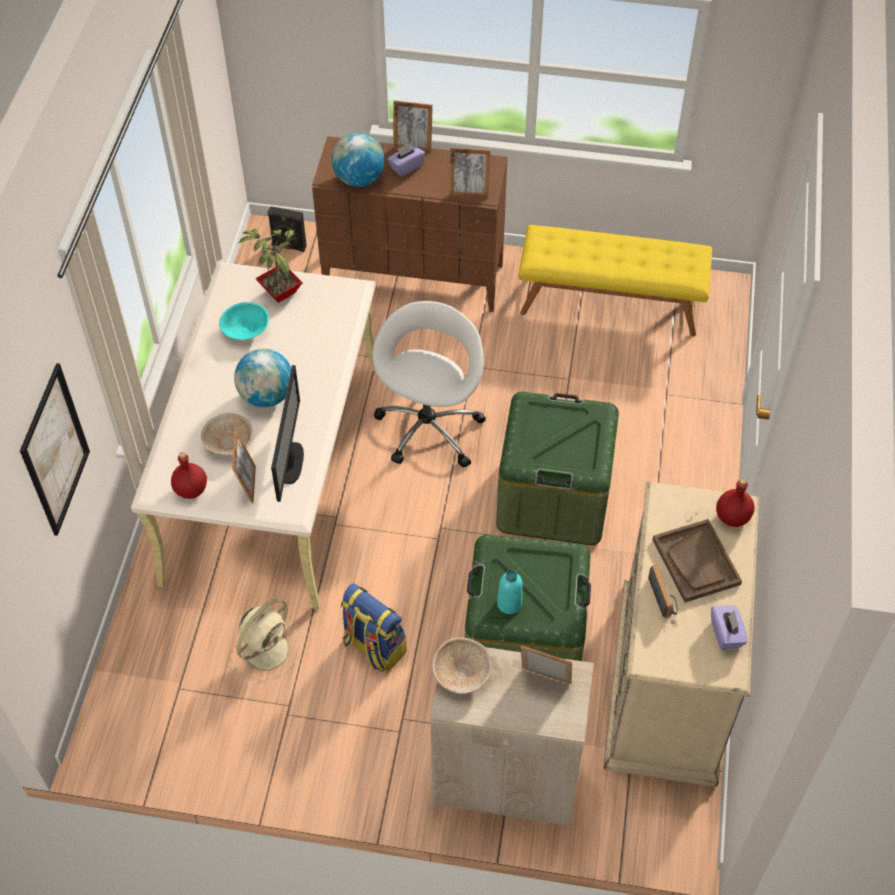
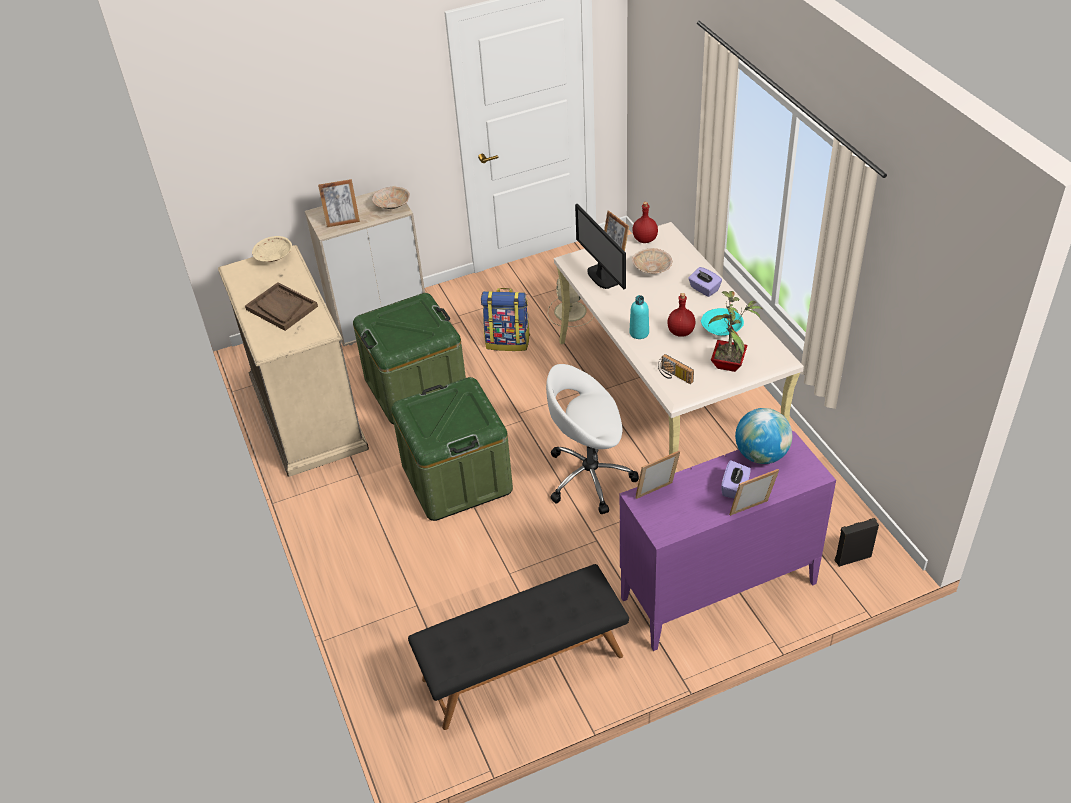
camera: 150 degrees right, 10 degrees down
picture [20,363,90,536] -> none
globe [234,349,291,407] -> none
brown dresser [312,136,508,312] -> purple dresser [620,431,836,651]
white office chair [372,301,486,467] -> white office chair turned 90 degrees clockwise [546,364,639,514]
turquoise bottle [497,569,523,614] -> turquoise bottle moved to [630,295,649,339]
yellow bench [518,225,712,336] -> black bench [408,564,629,730]
radio [648,565,678,618] -> radio moved to [658,354,694,384]
purple tissue box [711,606,748,650] -> purple tissue box moved to [688,267,722,297]
red bottle [716,479,755,527] -> red bottle moved to [667,293,695,337]
none -> beige bowl [252,236,292,262]

